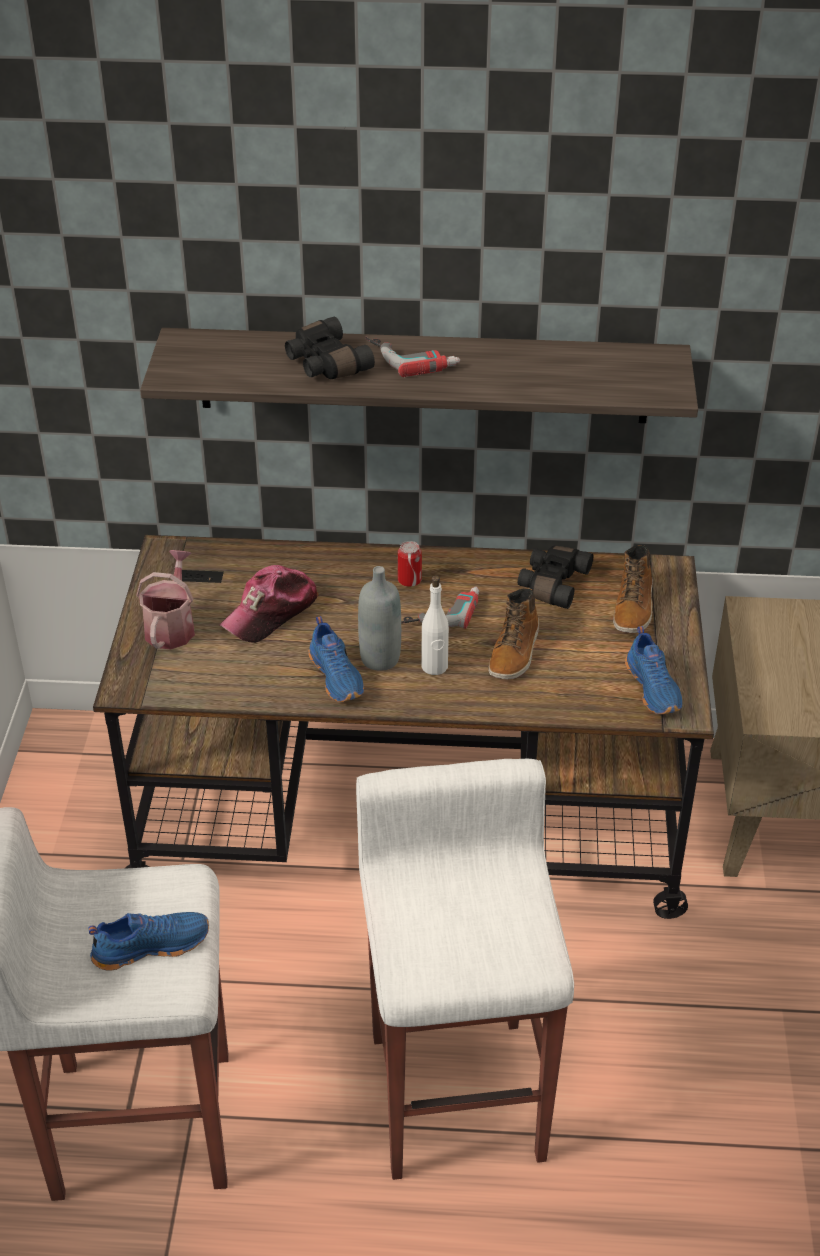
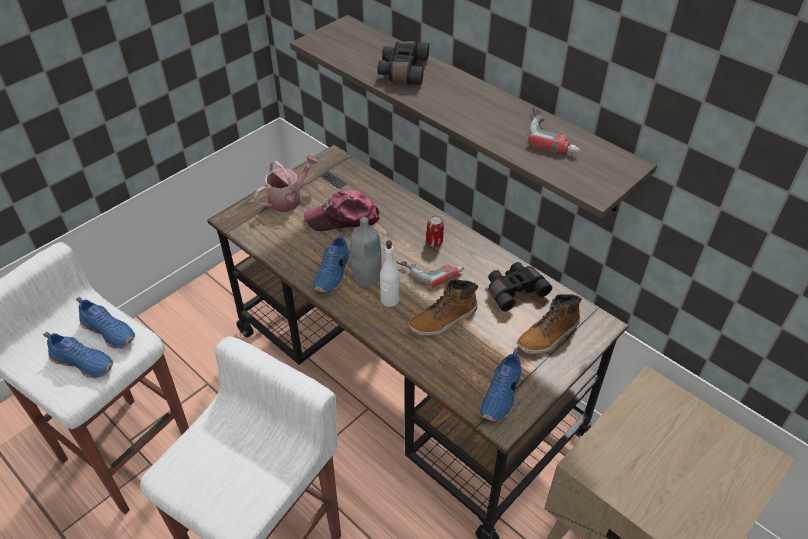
camera: 40 degrees right, 5 degrees up
power drill [365,337,460,377] -> power drill moved to [528,106,580,153]
none -> blue shoe [76,297,135,349]

